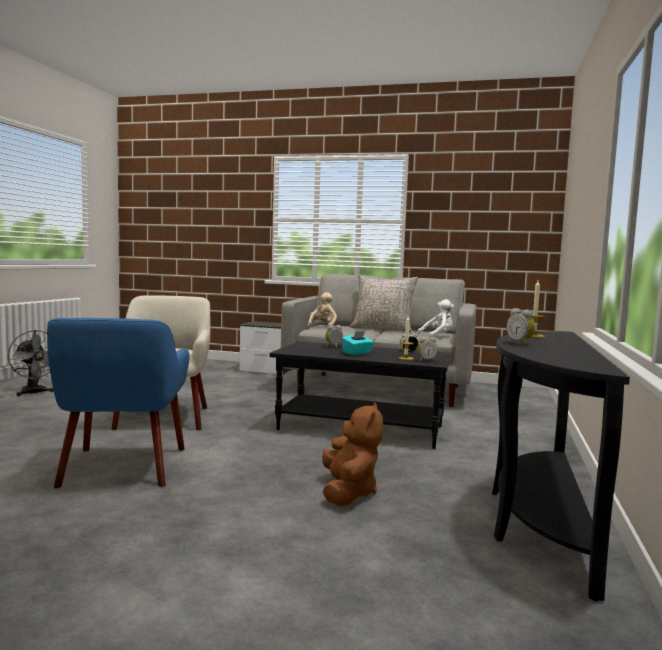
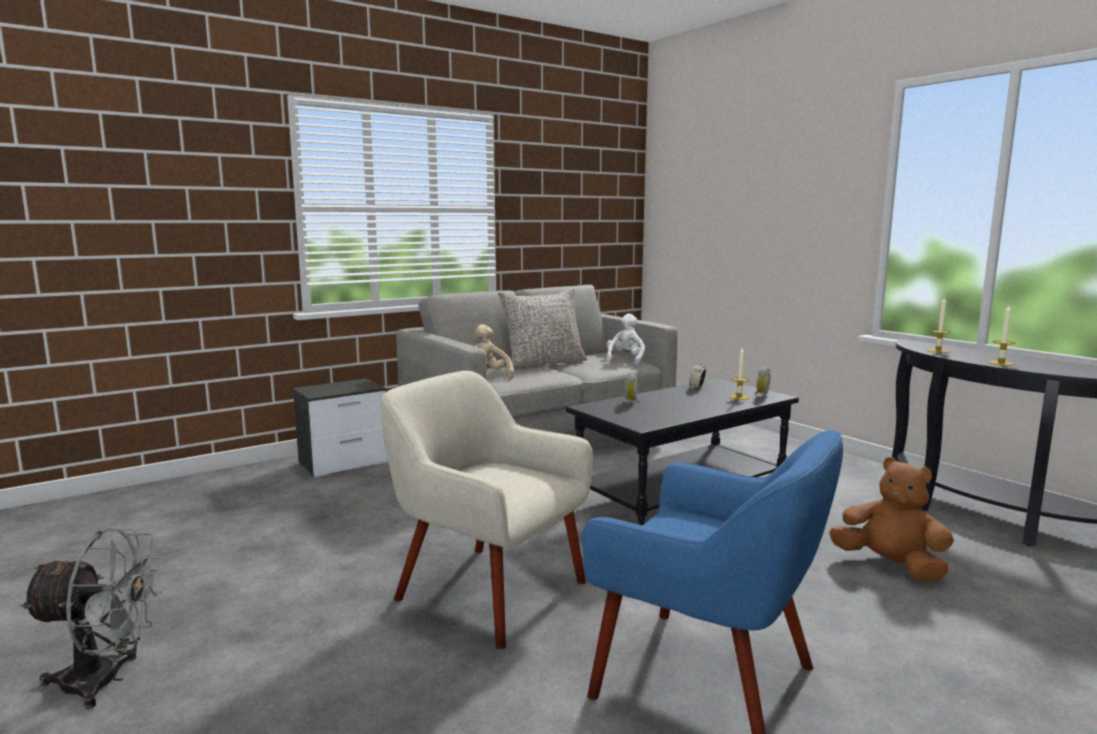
camera: 50 degrees left, 5 degrees up
turquoise tissue box [341,331,374,355] -> none
alarm clock [506,308,535,345] -> candle [989,305,1015,366]

